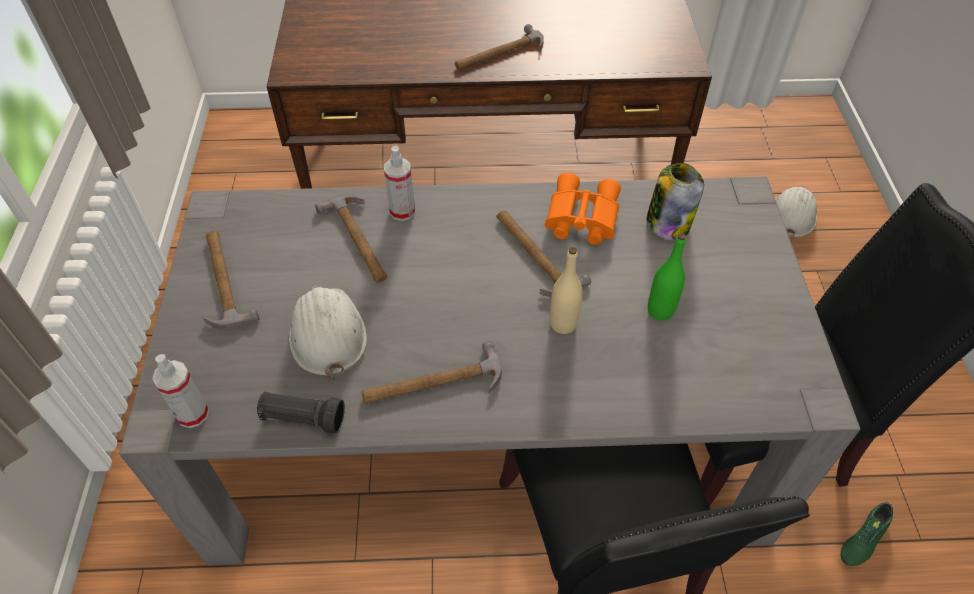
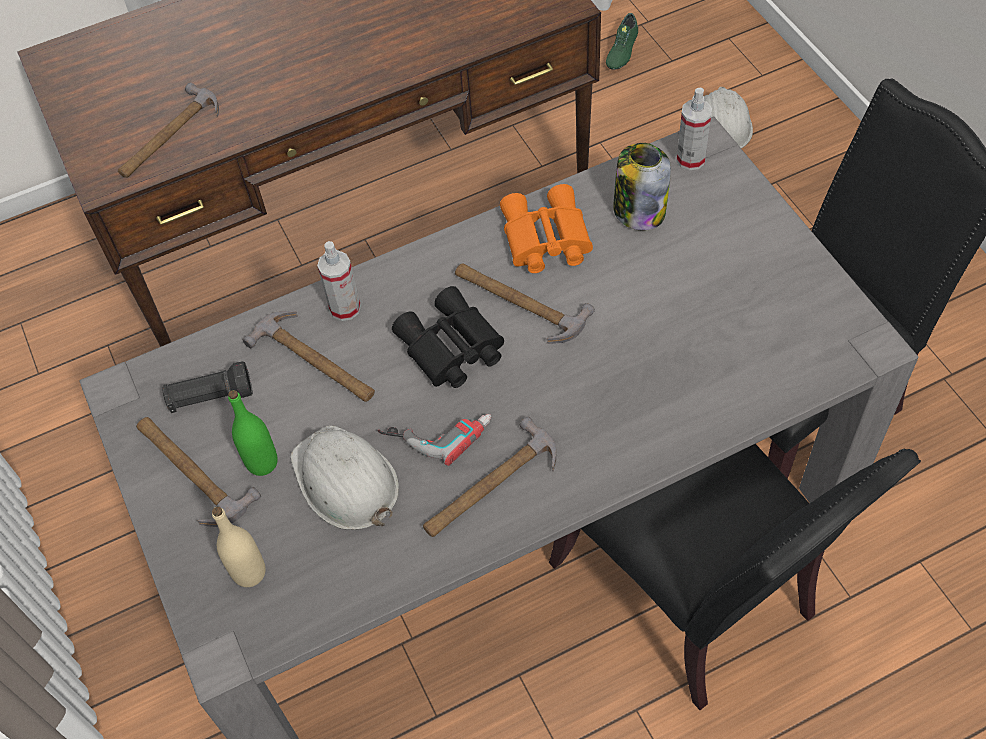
camera: 20 degrees left, 5 degrees up
spray bottle [152,354,209,428] -> spray bottle moved to [677,88,712,170]
black flashlight [257,392,345,433] -> black flashlight moved to [162,361,253,413]
hammer [455,24,544,69] -> hammer moved to [118,83,219,178]
beige bottle [550,247,582,334] -> beige bottle moved to [212,507,266,587]
green bottle [648,233,686,320] -> green bottle moved to [228,390,278,476]
green shoe [841,502,893,566] -> green shoe moved to [606,13,638,70]
none -> power drill [378,414,491,466]
none -> black binoculars [392,286,504,388]

